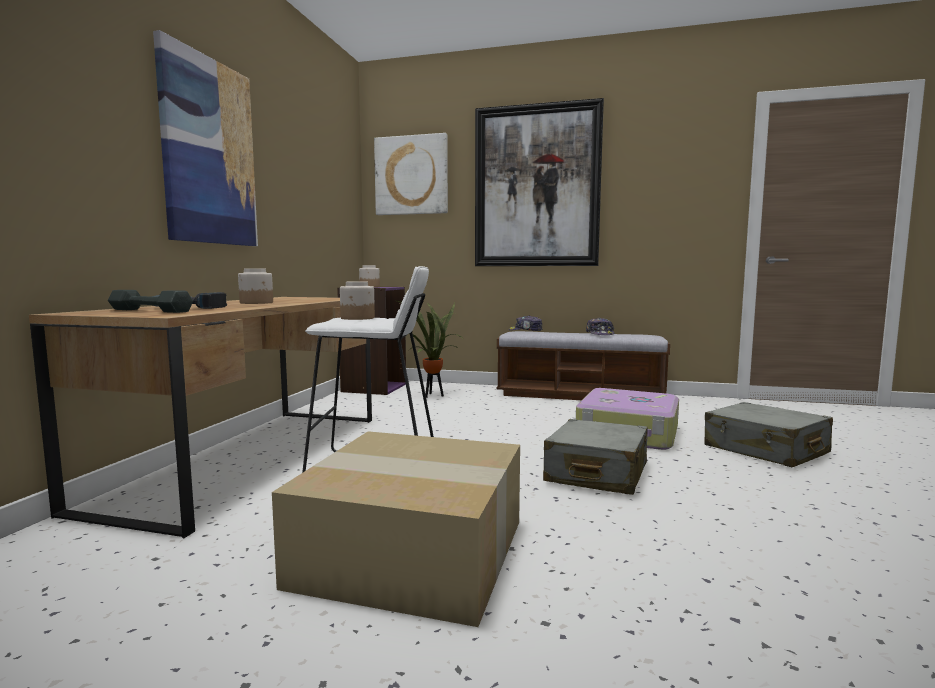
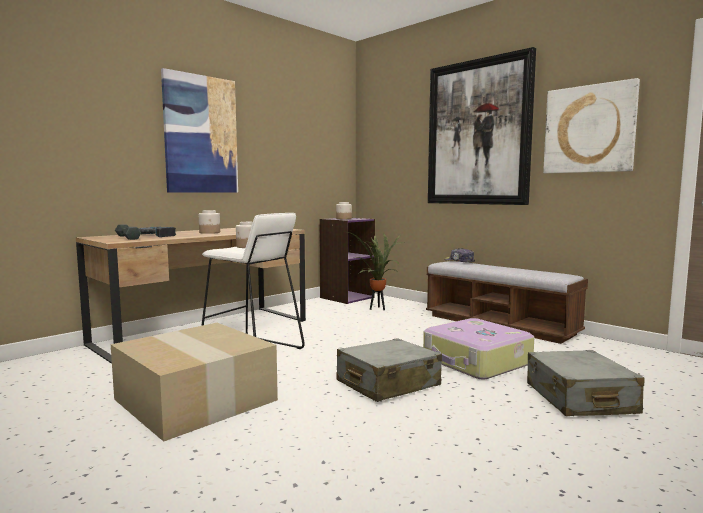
camera: 30 degrees right, 0 degrees up
picture [374,133,448,215] -> picture moved to [543,78,640,173]
cap [586,318,614,335] -> none

